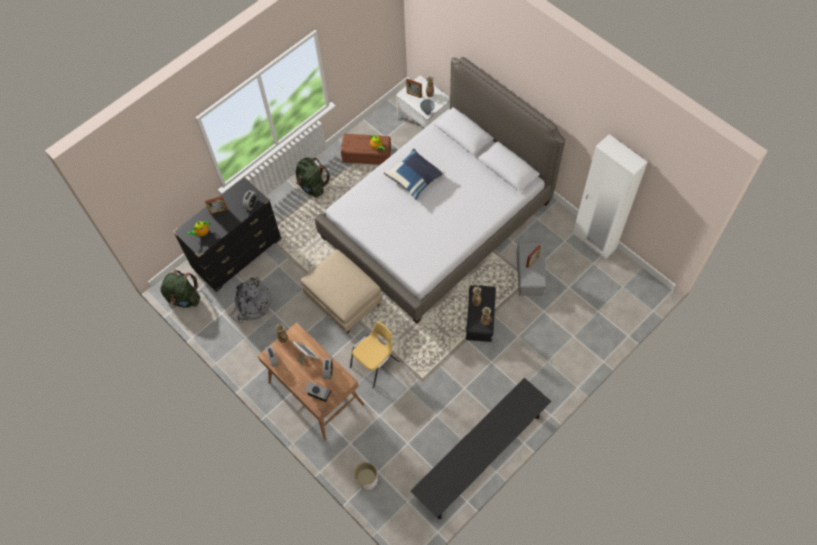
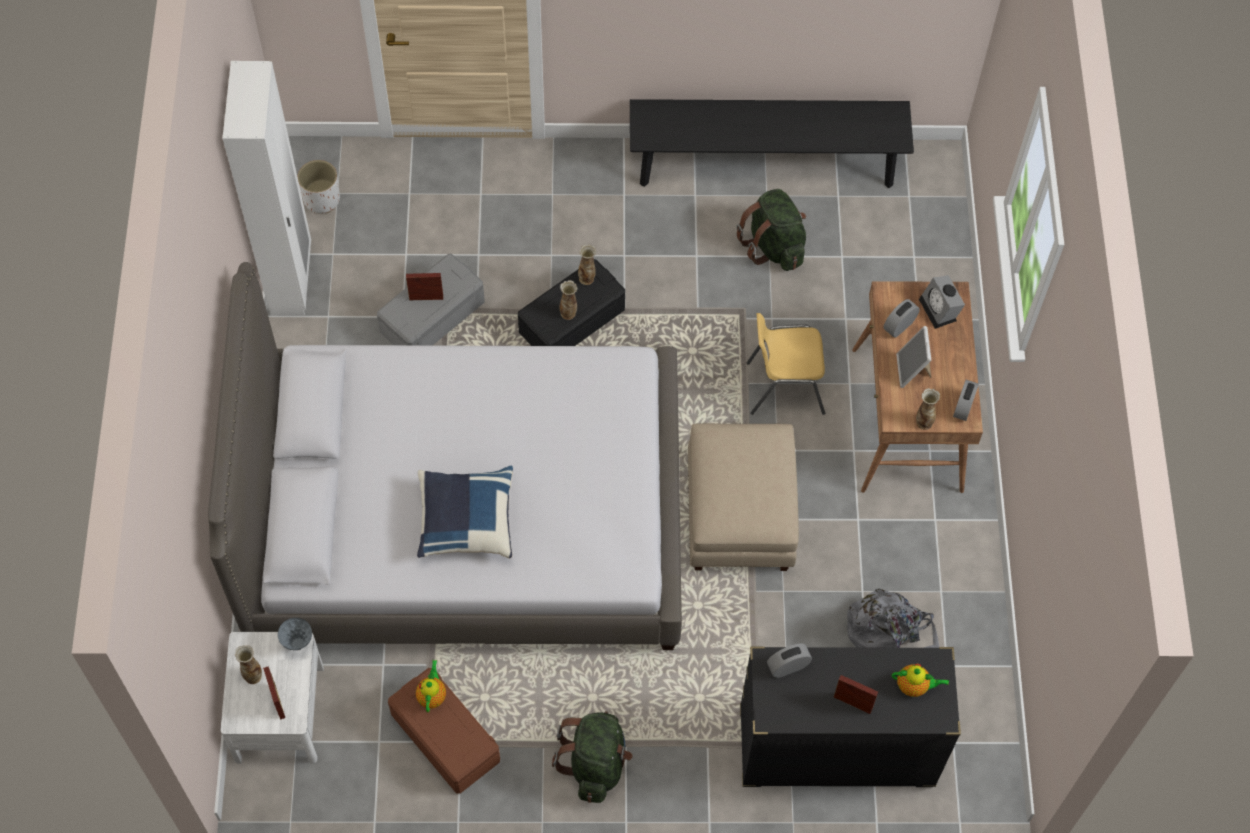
camera: 140 degrees left, 0 degrees up
green backpack [160,270,200,308] -> green backpack moved to [737,189,806,271]
white planter [354,462,378,490] -> white planter moved to [297,160,340,213]

